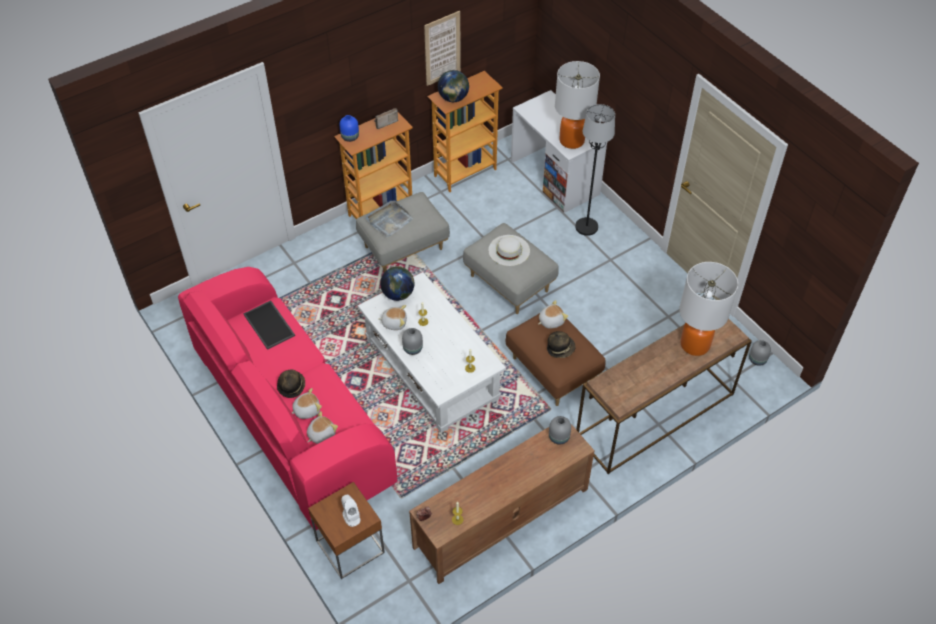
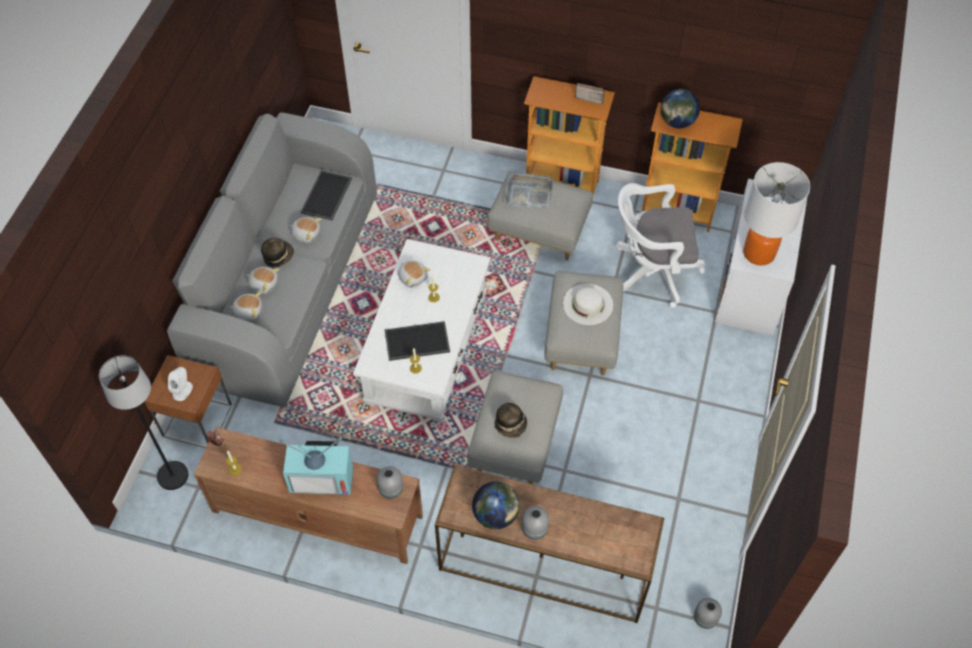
camera: 50 degrees right, 5 degrees up
pink sofa [178,267,398,530] -> grey sofa [167,112,377,407]
blue vase [340,115,359,142] -> none
globe [380,266,414,301] -> globe moved to [472,482,519,529]
grey vase [402,328,423,355] -> grey vase moved to [522,506,549,539]
picture [424,11,461,86] -> none
brown ottoman [506,313,606,406] -> grey ottoman [467,370,563,484]
plush toy [538,300,568,329] -> plush toy moved to [290,217,322,243]
black floor lamp [575,104,615,236] -> black floor lamp moved to [99,355,188,490]
table lamp [679,262,738,356] -> none
none -> television [279,437,353,495]
none -> tray [385,321,450,361]
none -> white office chair [616,183,705,308]

